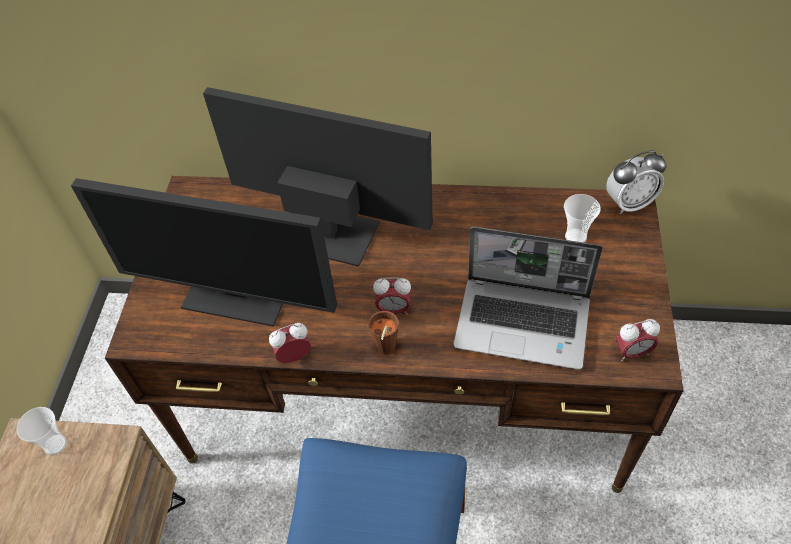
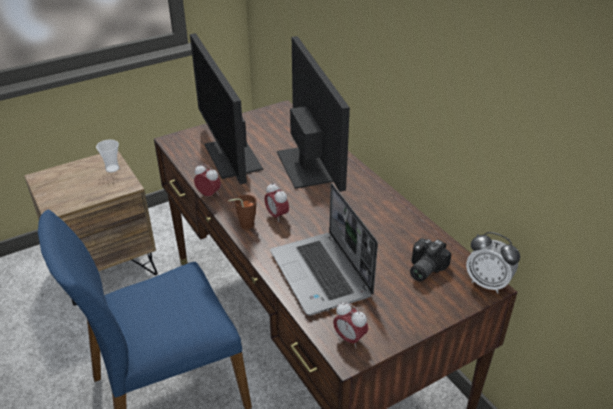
camera: 50 degrees right, 15 degrees down
cup [564,194,601,243] -> camera [410,238,452,281]

